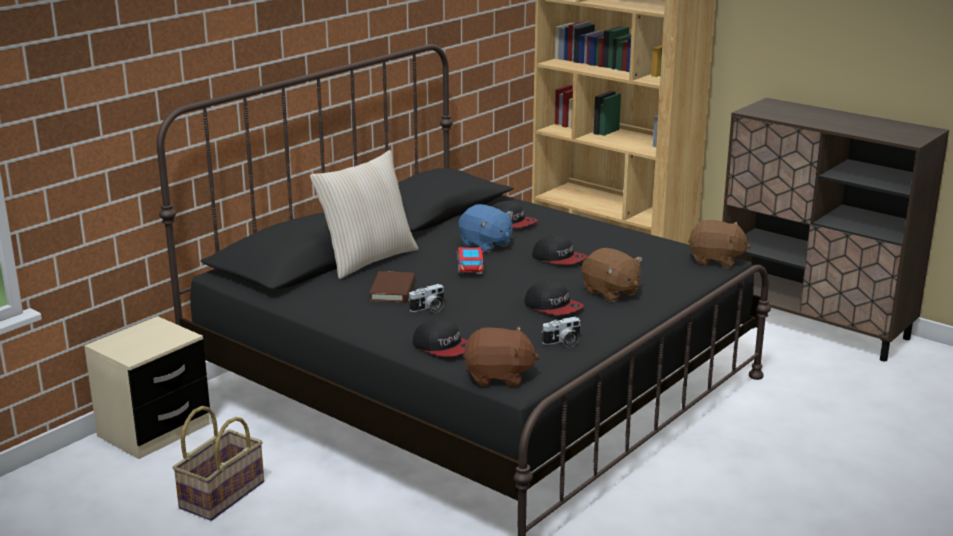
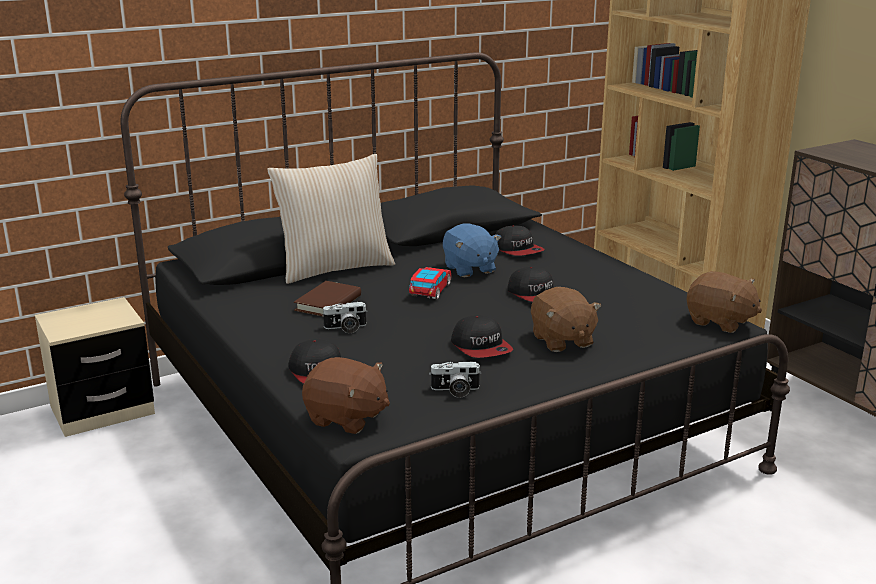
camera: 20 degrees right, 0 degrees up
basket [173,406,264,521] -> none

